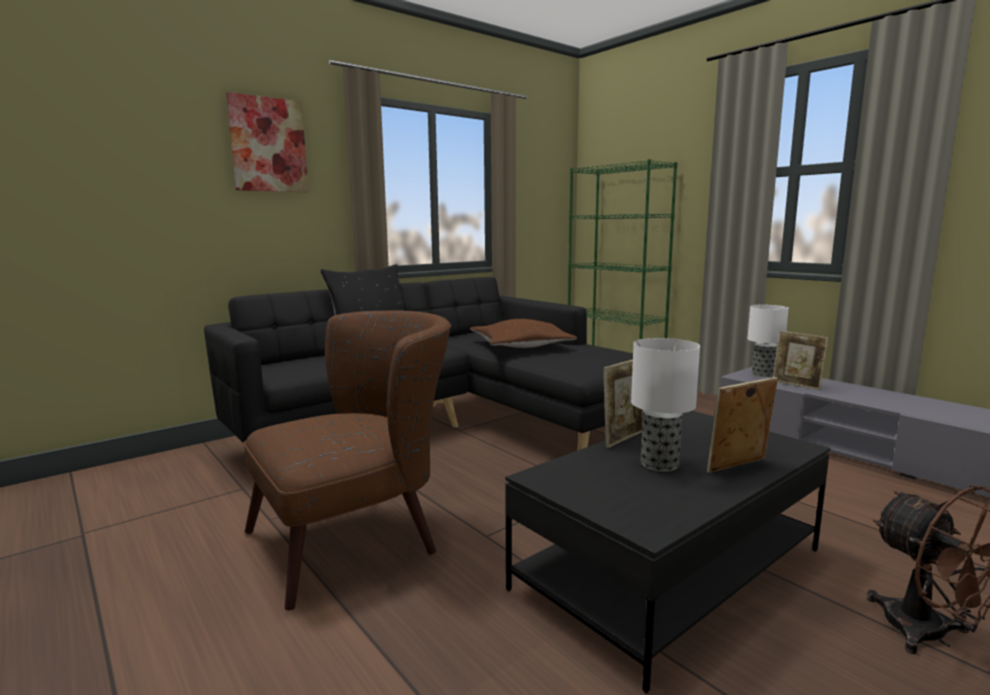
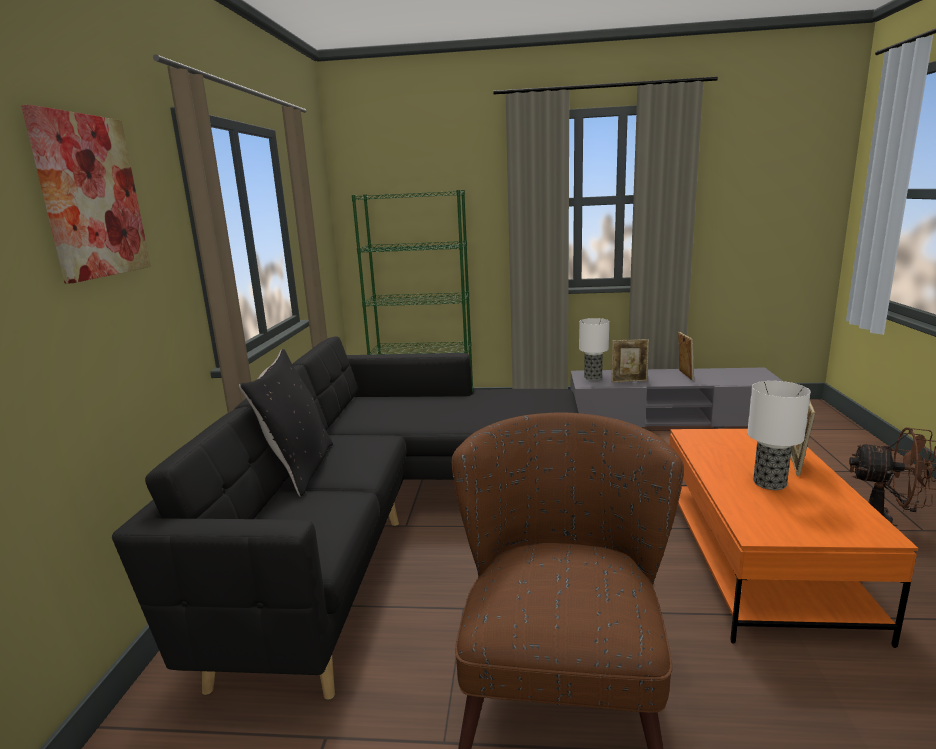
camera: 45 degrees left, 5 degrees up
brown pillow [470,319,577,348] -> none
black coffee table [505,411,831,693] -> orange coffee table [670,429,918,648]
picture frame [603,360,643,448] -> picture frame moved to [678,332,694,381]

